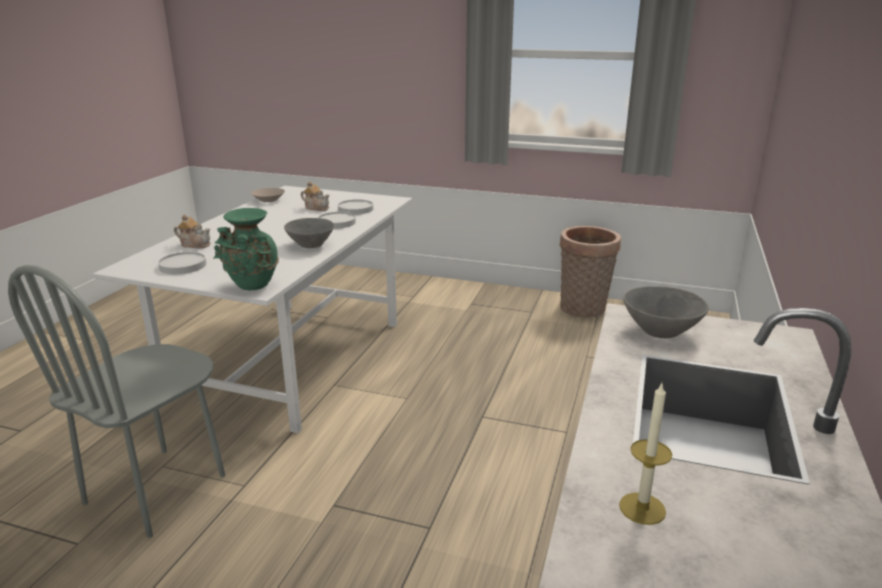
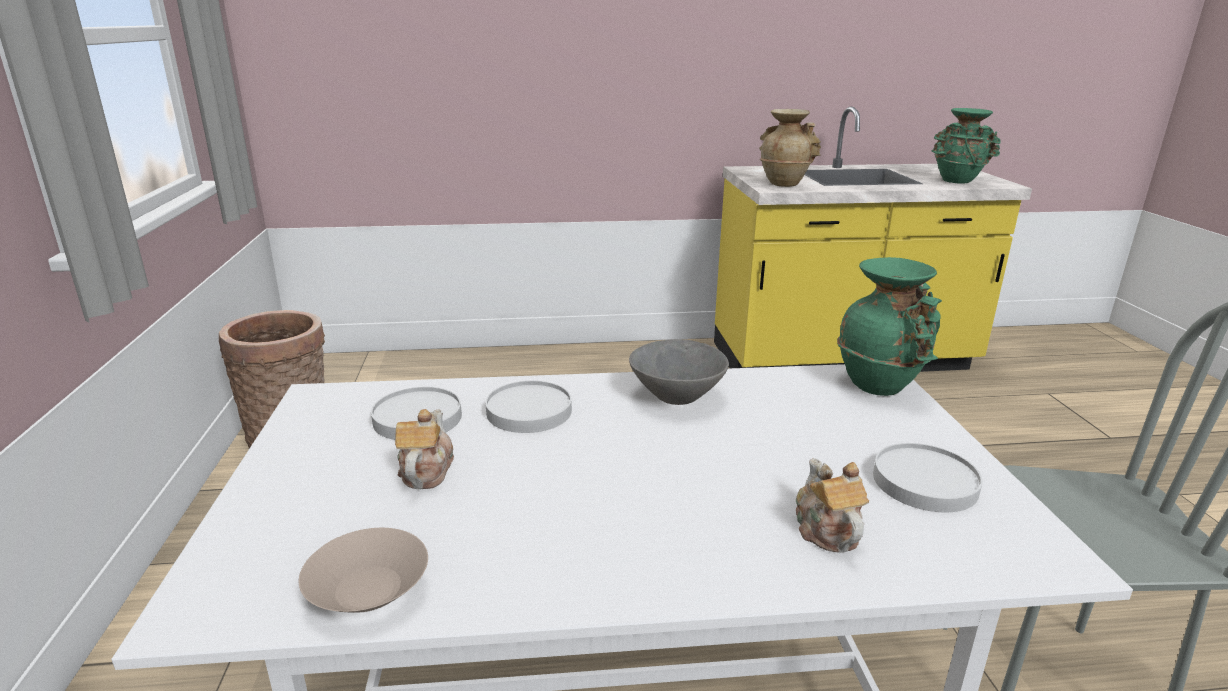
camera: 115 degrees left, 0 degrees up
candle [619,384,672,525] -> green vase [932,108,1001,184]
grey bowl [623,286,708,338] -> beige vase [759,109,821,187]

